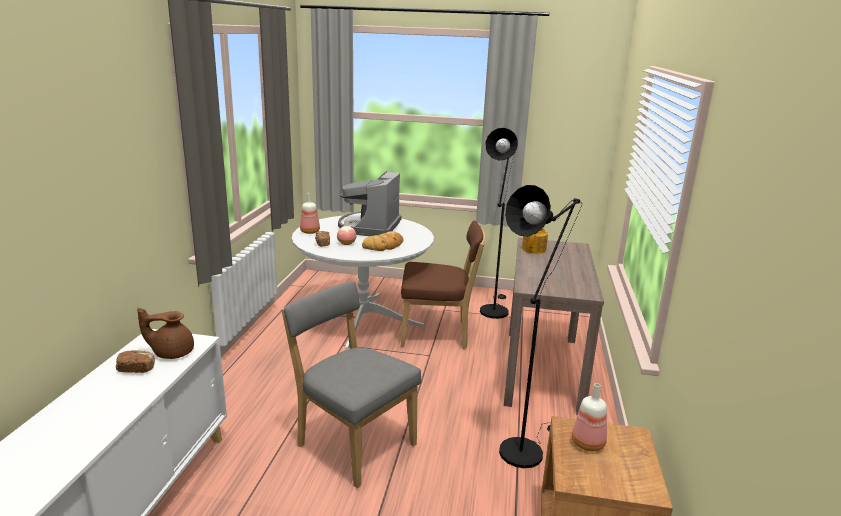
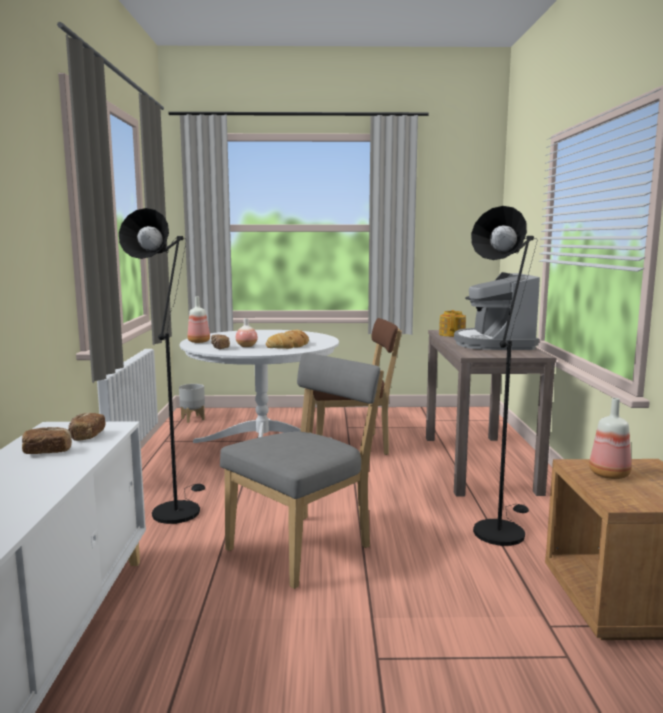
camera: 10 degrees left, 10 degrees down
brown teapot [137,308,194,359] -> bread [68,413,106,441]
grey chair [282,281,421,488] -> grey chair turned 105 degrees clockwise [220,353,384,589]
coffee machine [338,171,402,236] -> coffee machine moved to [454,272,540,350]
black floor lamp [480,128,518,319] -> black floor lamp moved to [119,208,205,524]
none -> grey planter [179,384,205,423]

